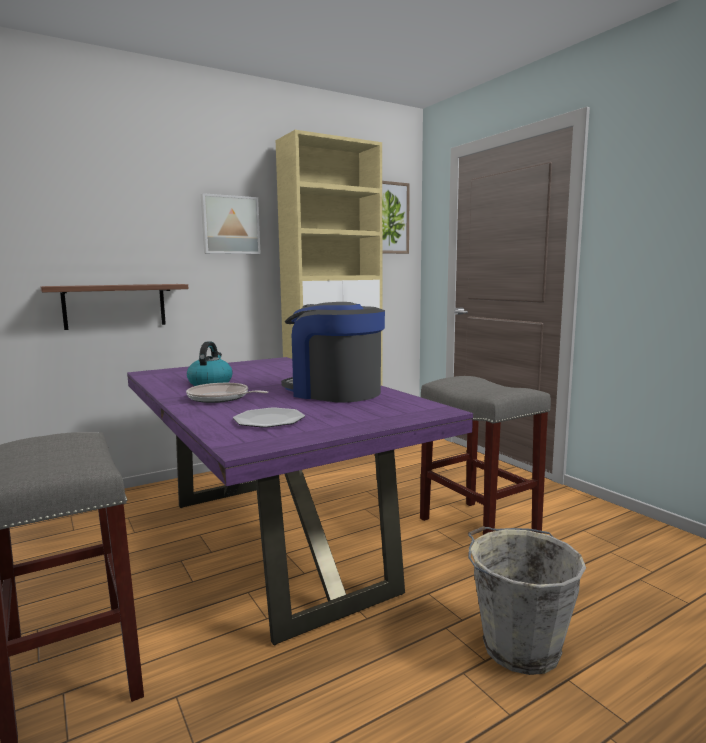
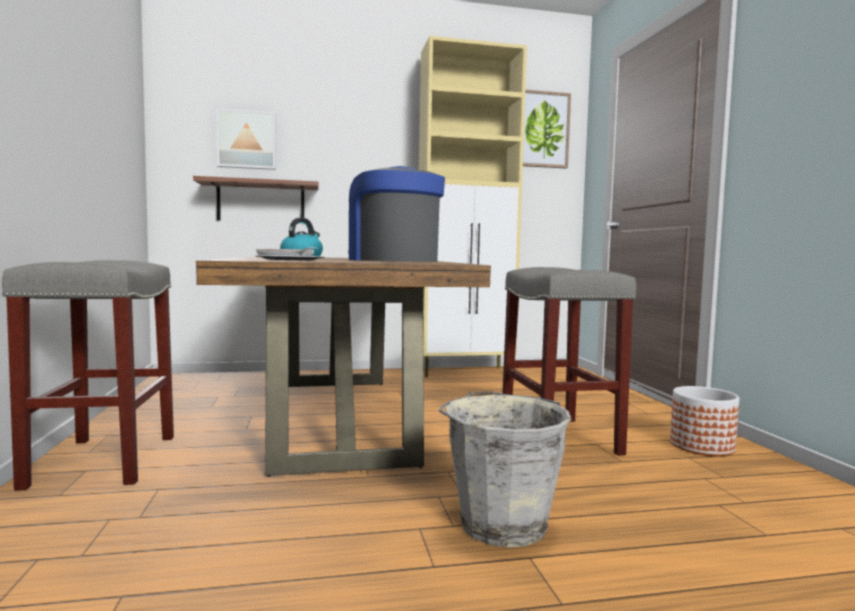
camera: 20 degrees right, 5 degrees down
purple dining table [127,357,473,645] -> brown dining table [196,256,491,477]
picture [201,193,261,254] -> picture moved to [216,108,276,170]
none -> planter [670,386,739,456]

